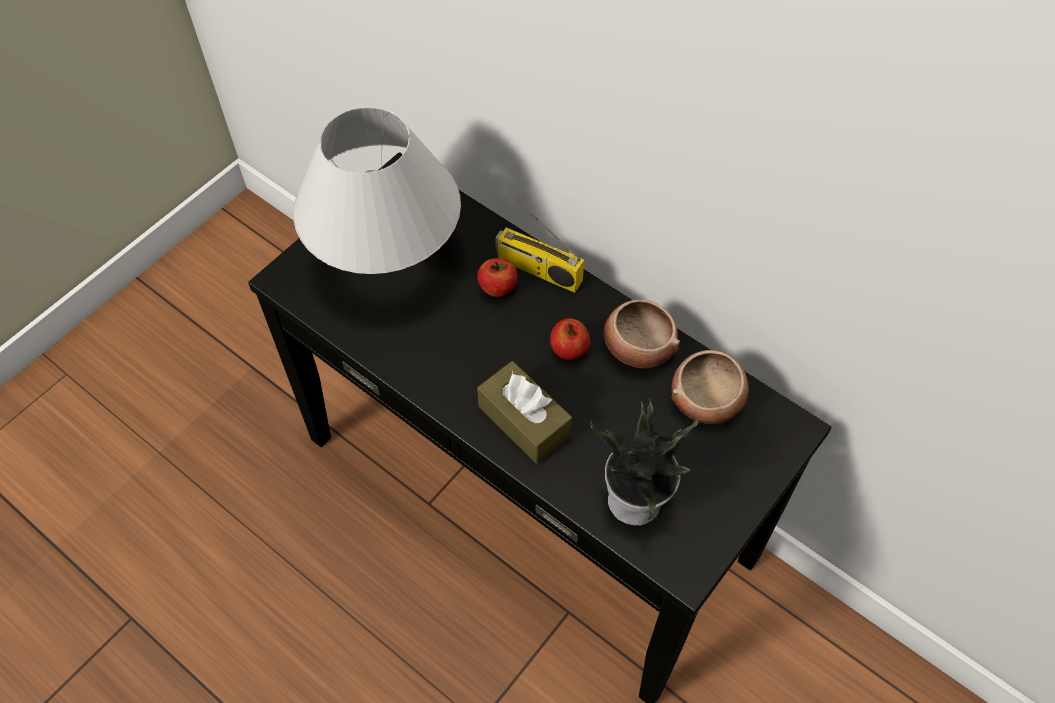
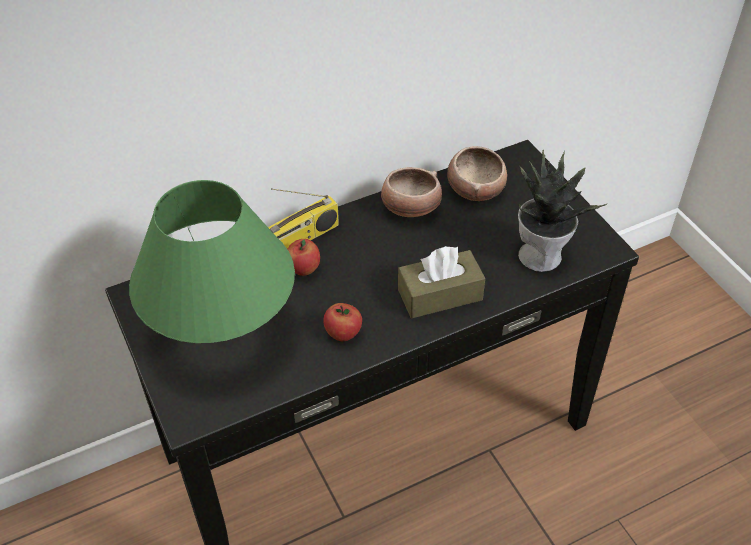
camera: 65 degrees left, 10 degrees down
white table lamp [293,107,461,274] -> green table lamp [129,180,295,343]
apple [550,318,590,360] -> apple moved to [323,303,362,341]

